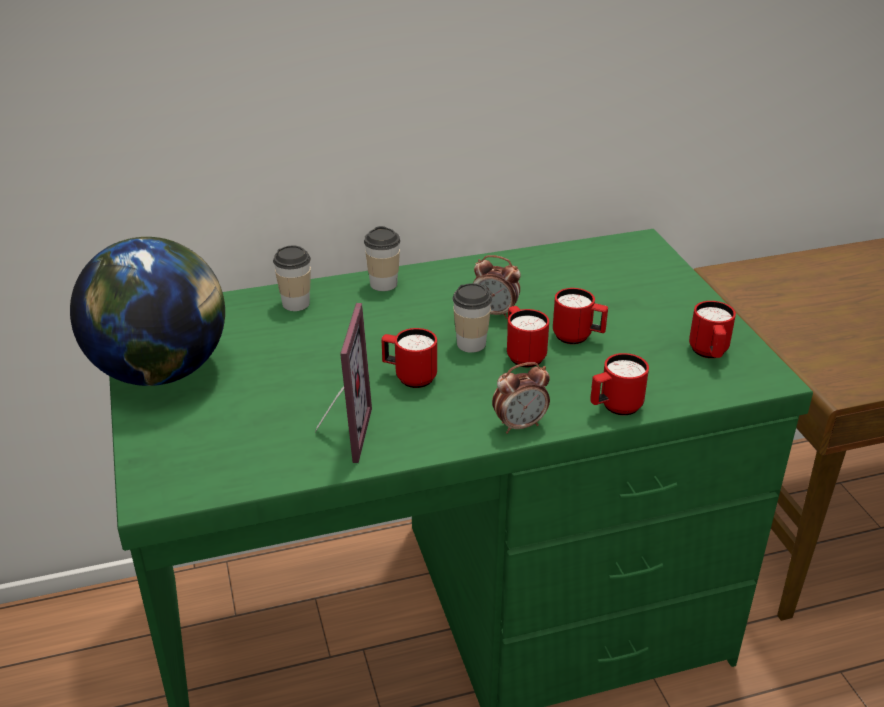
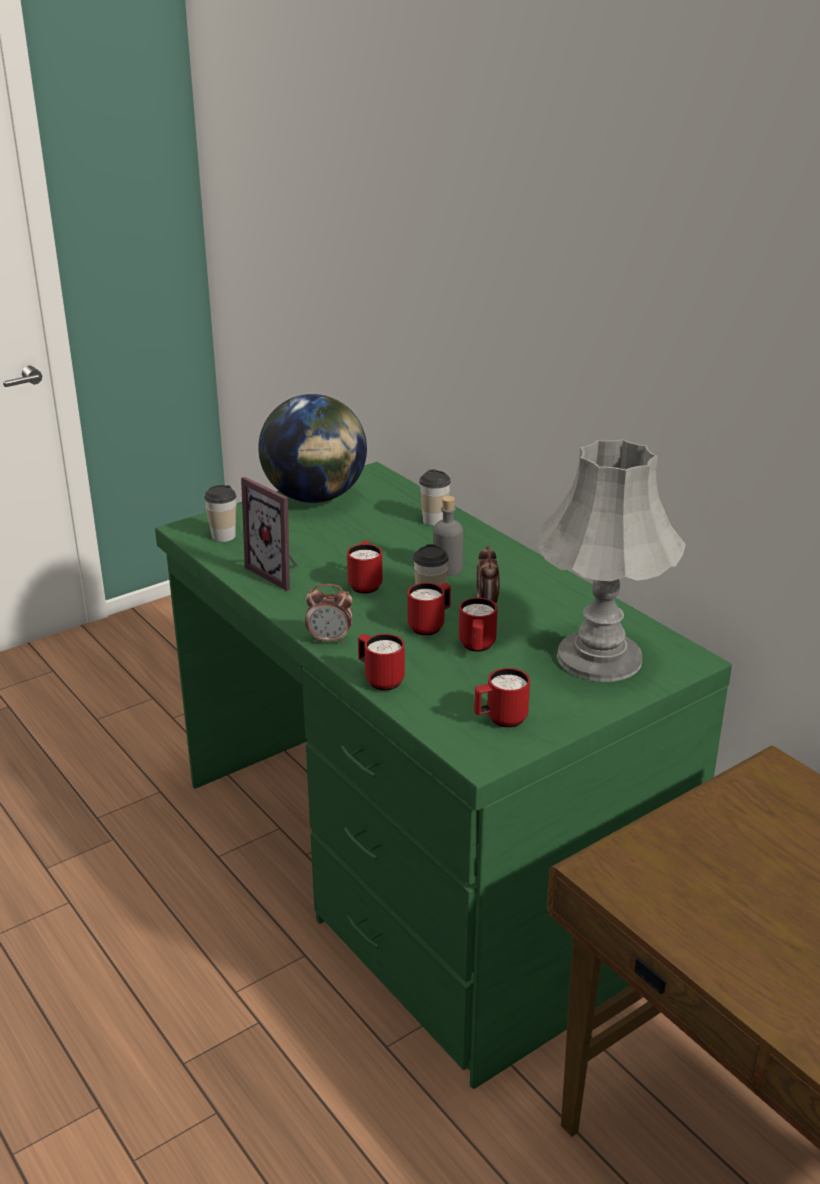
camera: 70 degrees right, 5 degrees down
picture frame [315,303,372,463] -> picture frame turned 60 degrees clockwise [241,477,297,591]
cup [364,226,400,291] -> cup moved to [204,485,236,542]
alarm clock [492,362,550,434] -> alarm clock turned 45 degrees counterclockwise [305,584,352,644]
none -> grey bottle [433,496,463,576]
none -> grey table lamp [537,439,686,682]

